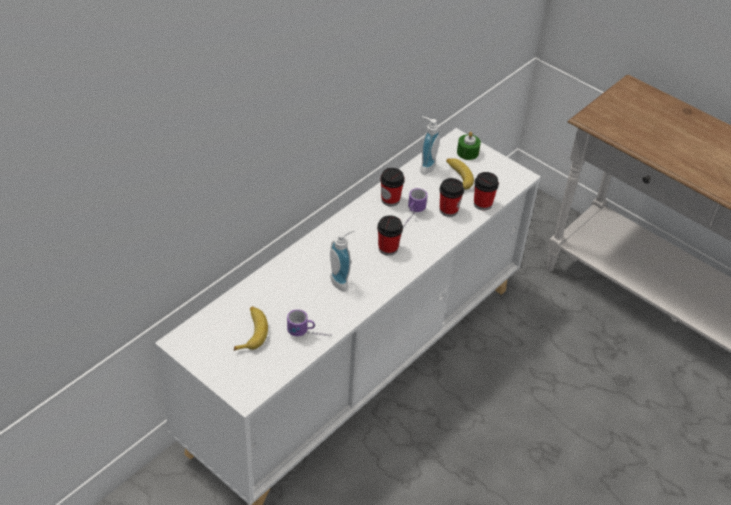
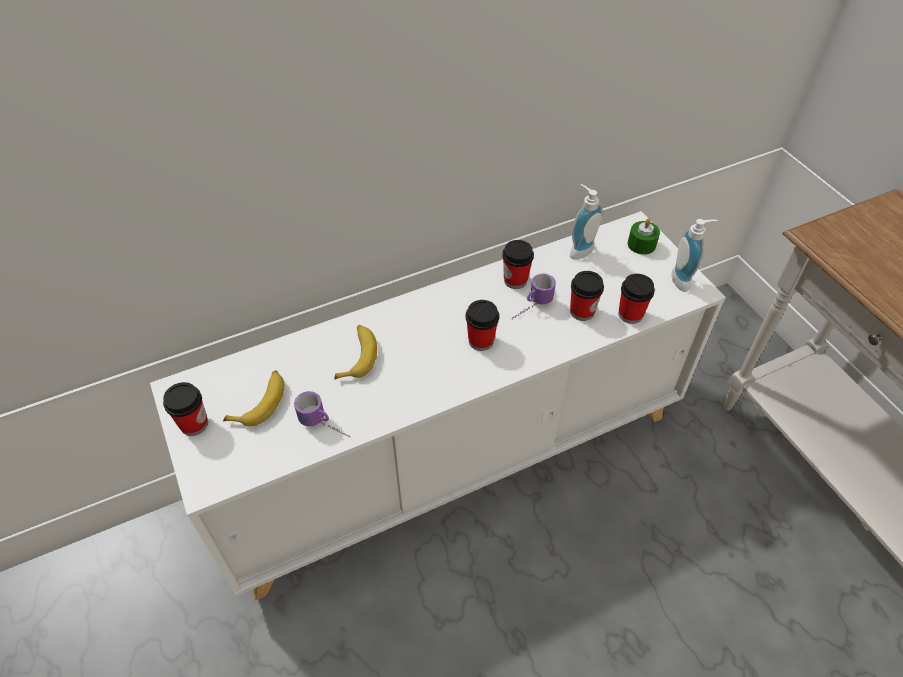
camera: 25 degrees right, 5 degrees up
soap dispenser [330,230,354,292] -> soap dispenser moved to [672,219,718,292]
banana [446,158,474,189] -> banana moved to [334,325,377,380]
none -> cup [163,382,208,436]

